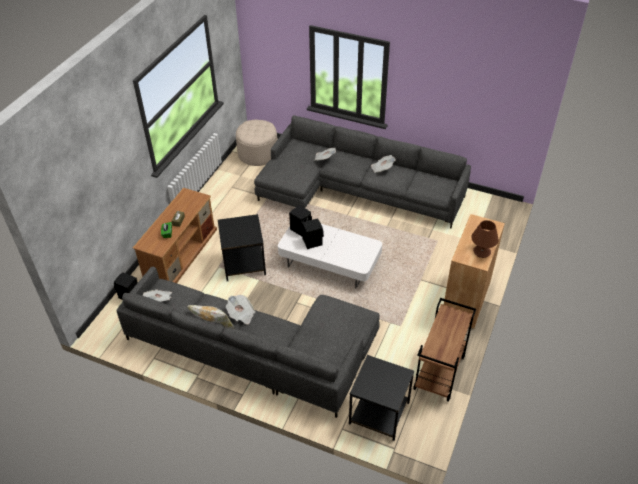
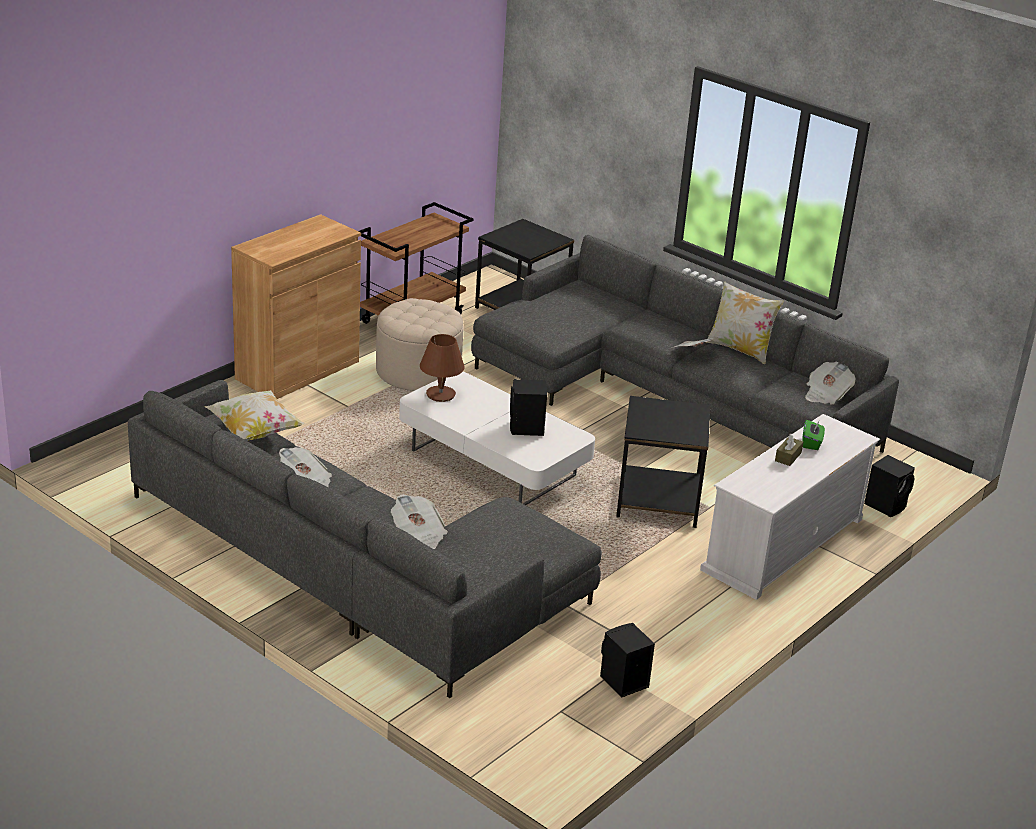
camera: 165 degrees left, 15 degrees down
brown tv stand [133,188,217,283] -> white tv stand [700,414,880,600]
beige ottoman [236,120,277,166] -> beige ottoman moved to [376,298,463,391]
black speaker [289,205,312,236] -> black speaker moved to [600,623,655,698]
brown table lamp [471,220,499,258] -> brown table lamp moved to [420,334,465,402]
none -> pillow [204,390,305,441]

